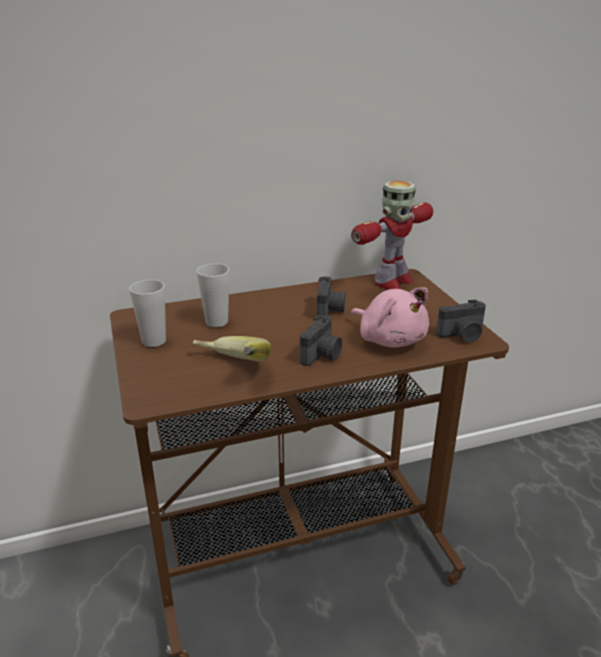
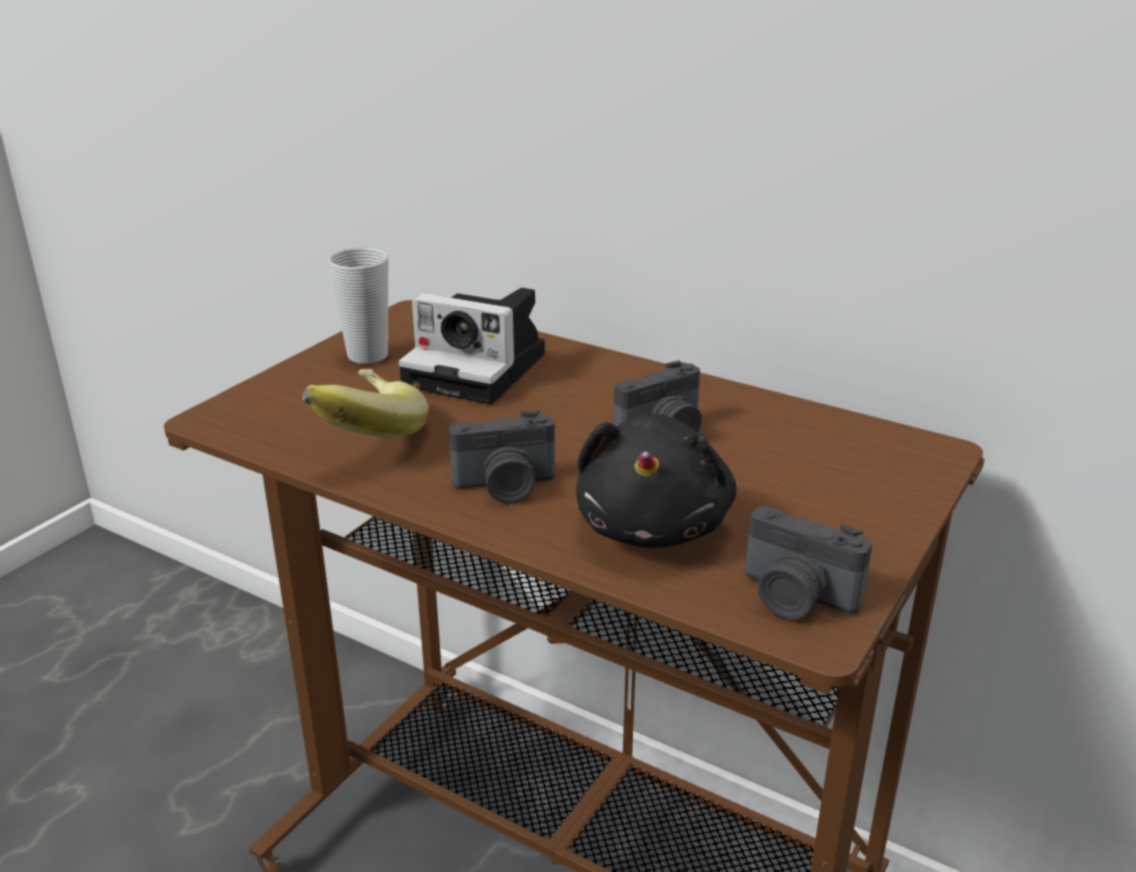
camera: 50 degrees right, 0 degrees up
cup [196,263,230,327] -> camera [399,288,545,404]
pink plush toy [350,287,429,348] -> black plush toy [576,414,736,548]
toy robot [351,181,433,289] -> none

